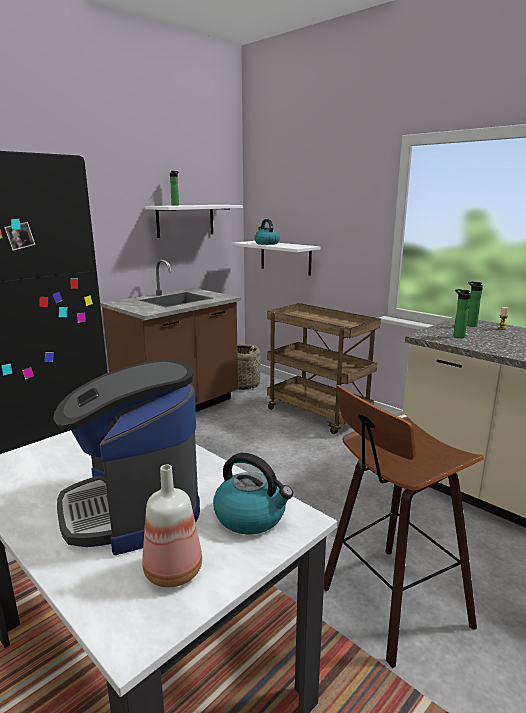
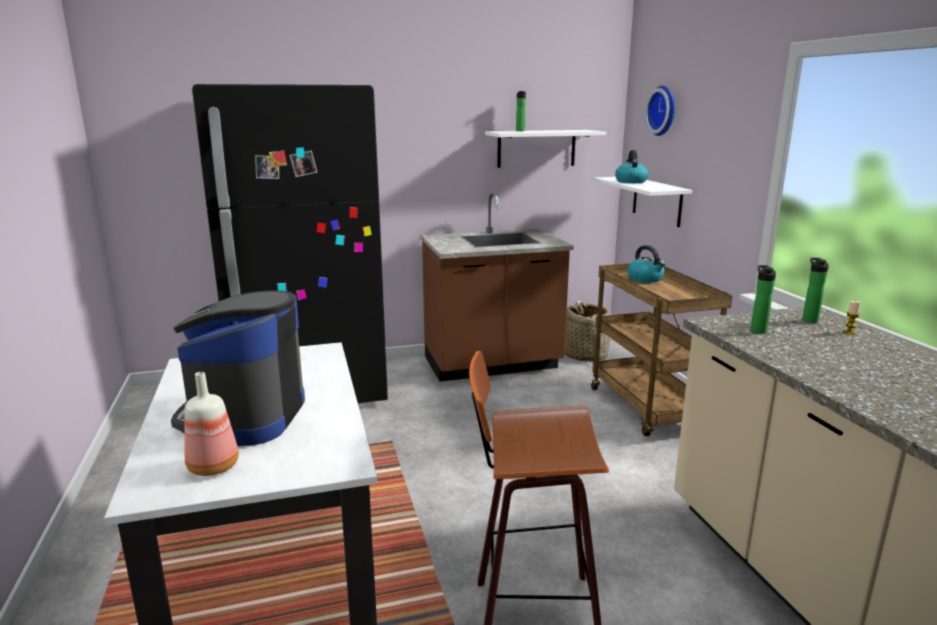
camera: 30 degrees right, 0 degrees up
kettle [213,453,293,535] -> kettle moved to [627,245,665,283]
none -> wall clock [645,86,675,136]

